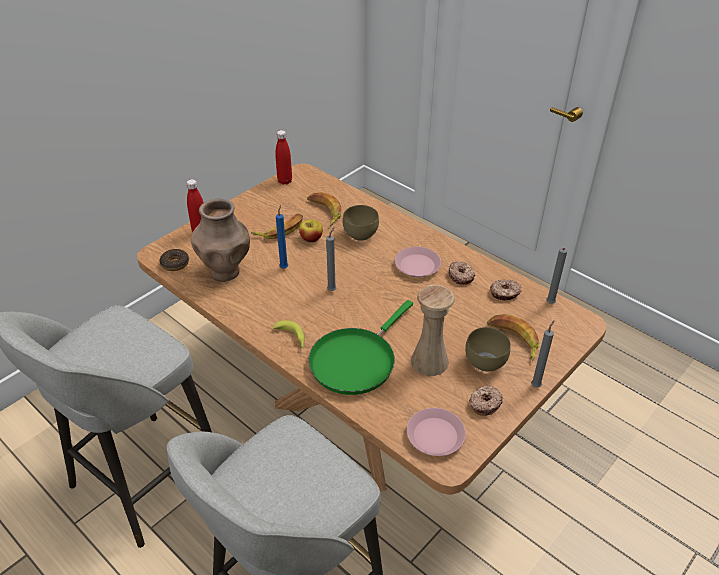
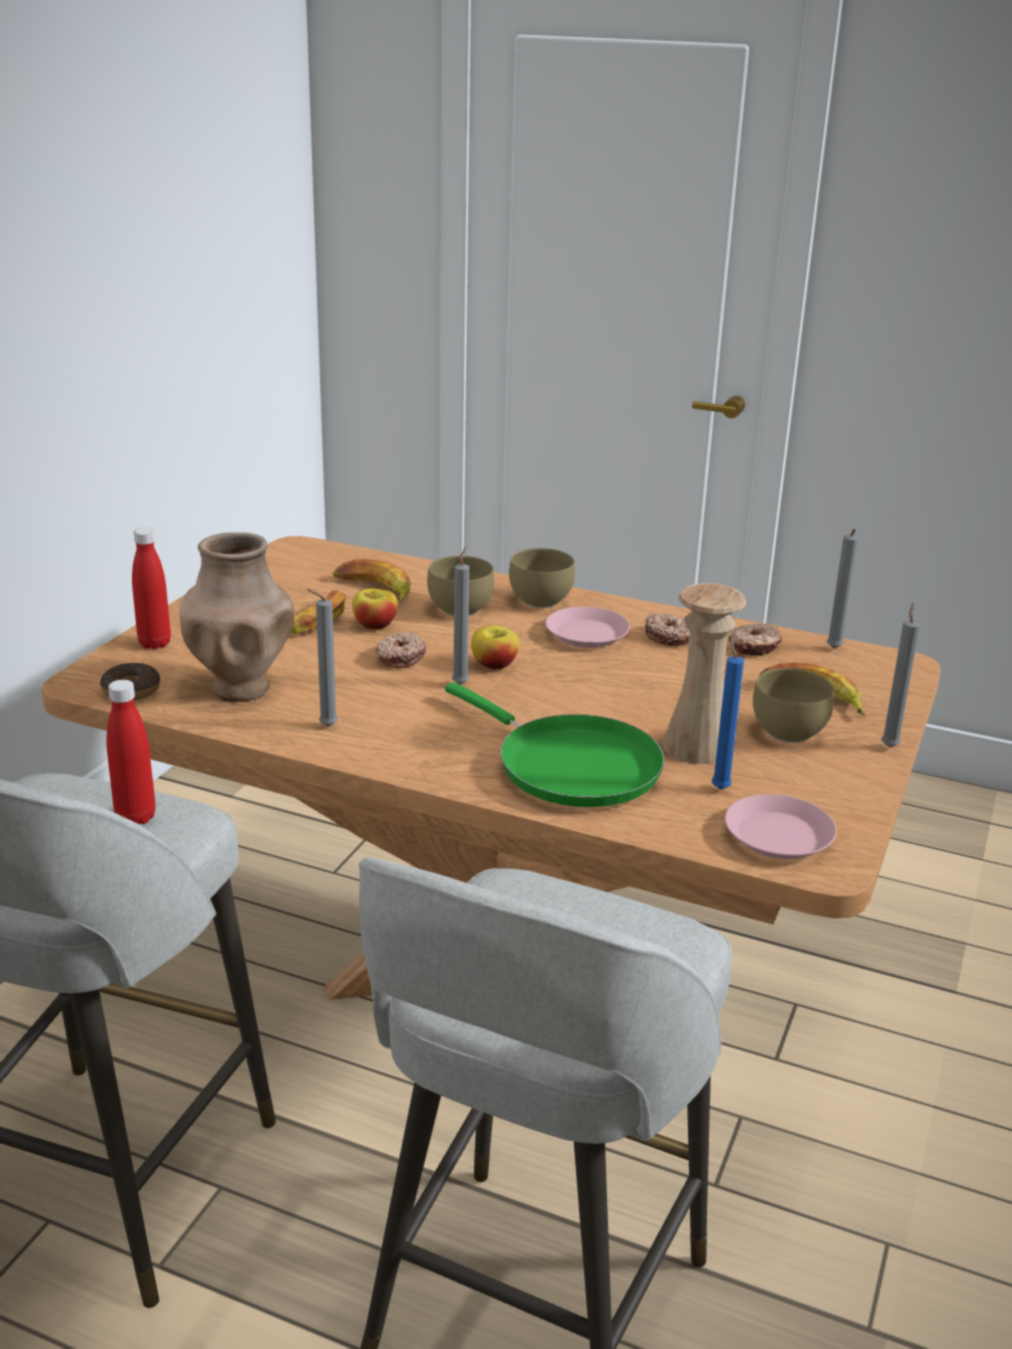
camera: 20 degrees left, 15 degrees down
banana [273,320,305,348] -> none
red bottle [275,130,292,185] -> red bottle moved to [107,680,156,824]
blue candle [276,205,288,268] -> blue candle moved to [712,637,744,790]
green frying pan [308,300,413,395] -> green frying pan turned 60 degrees counterclockwise [445,682,665,807]
donut [469,385,503,416] -> donut moved to [375,632,426,668]
none -> grey candle [307,589,338,727]
none -> apple [471,625,519,670]
none -> brown bowl [509,548,575,608]

